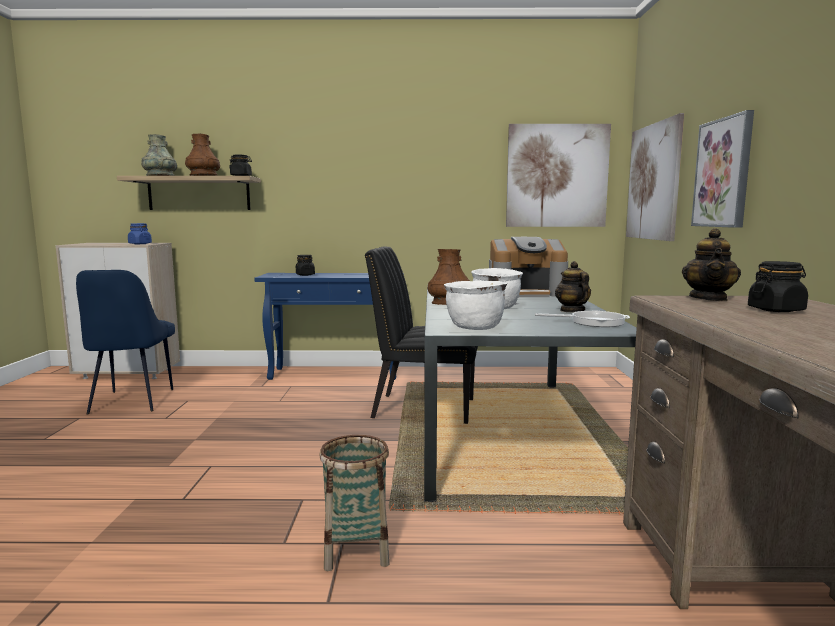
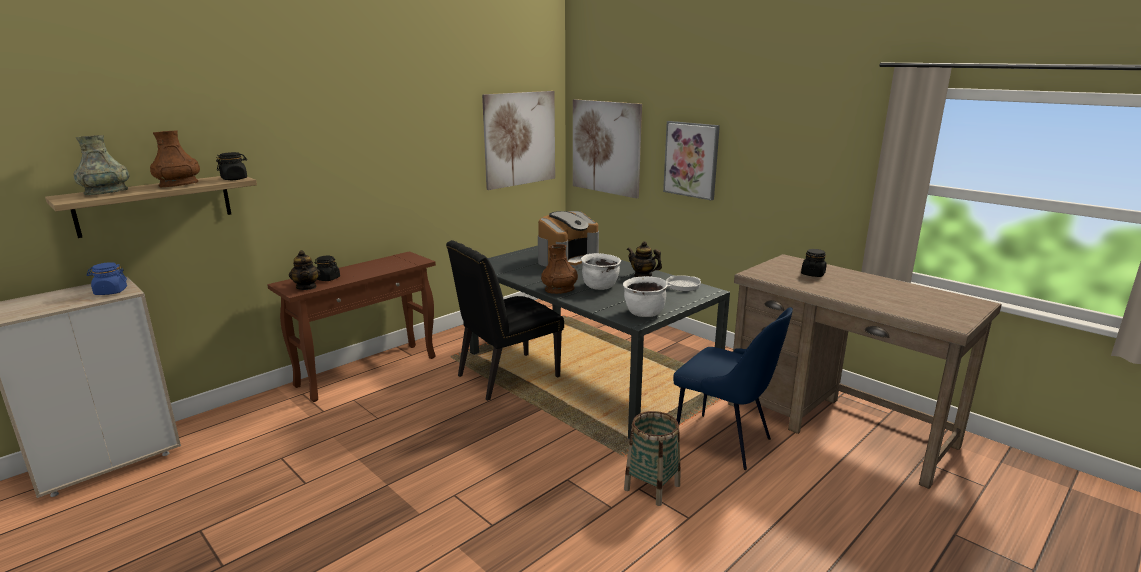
camera: 45 degrees left, 10 degrees up
blue chair [76,270,175,415] -> blue chair moved to [673,307,793,470]
blue console table [255,273,404,380] -> brown console table [267,251,436,402]
teapot [682,228,741,301] -> teapot moved to [289,250,320,290]

